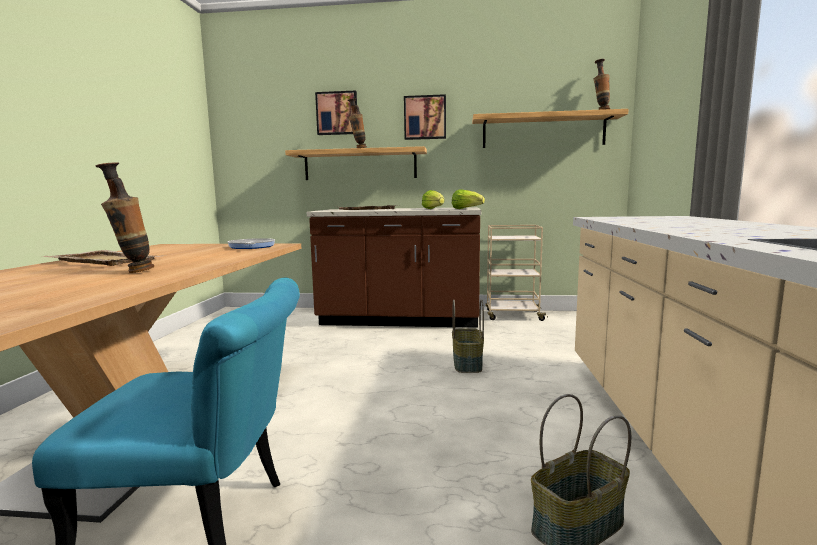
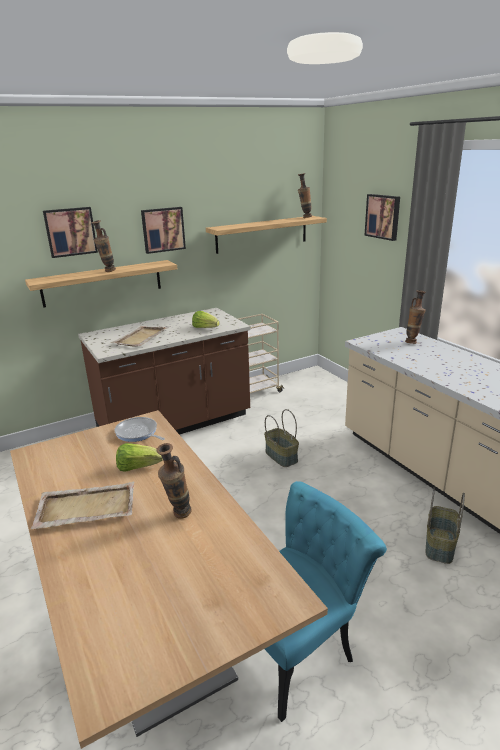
camera: 35 degrees left, 15 degrees up
lettuce [452,189,485,209] -> lettuce moved to [116,443,163,472]
none -> picture [364,194,400,241]
none -> vase [405,290,426,344]

